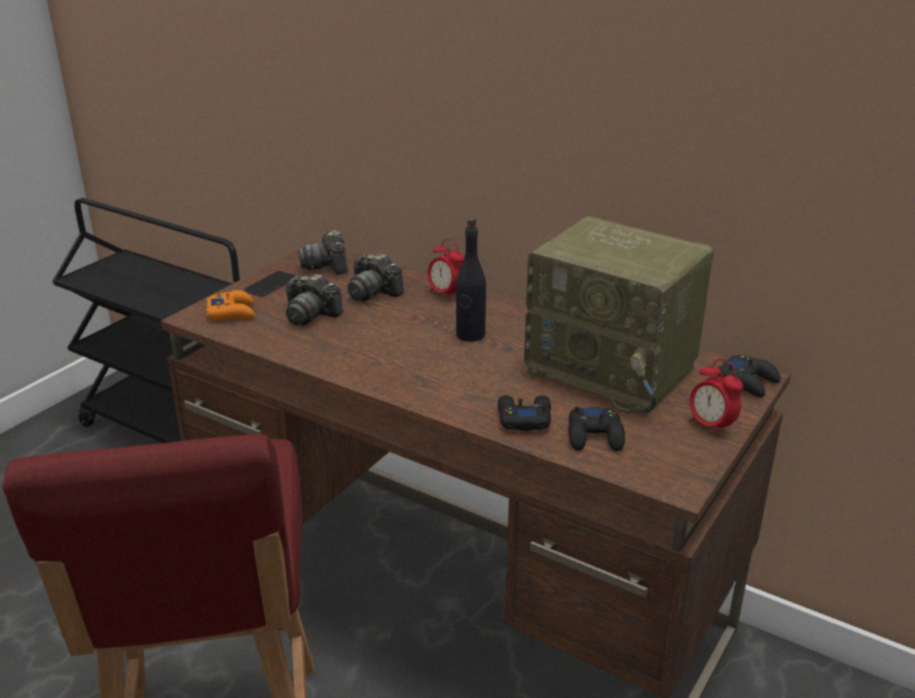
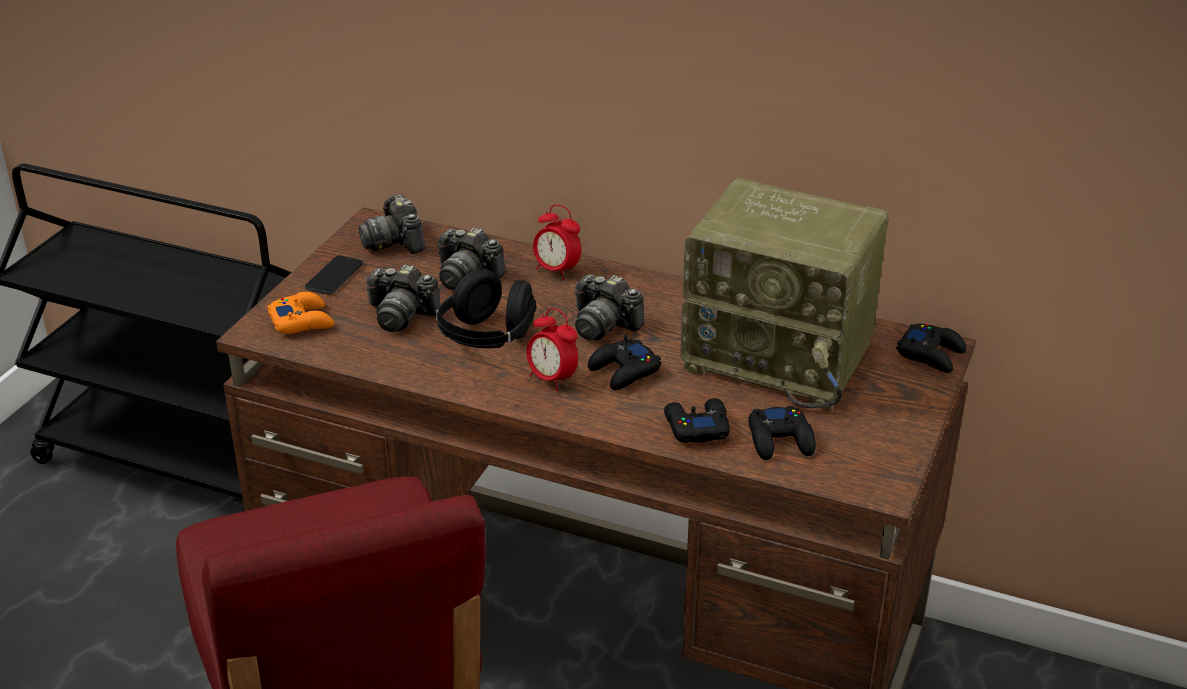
camera: 10 degrees left, 5 degrees up
black bottle [456,217,486,342] -> camera [575,274,644,341]
alarm clock [689,359,743,437] -> alarm clock moved to [527,308,578,391]
none -> black headphones [436,269,536,348]
none -> black game controller [588,335,661,390]

